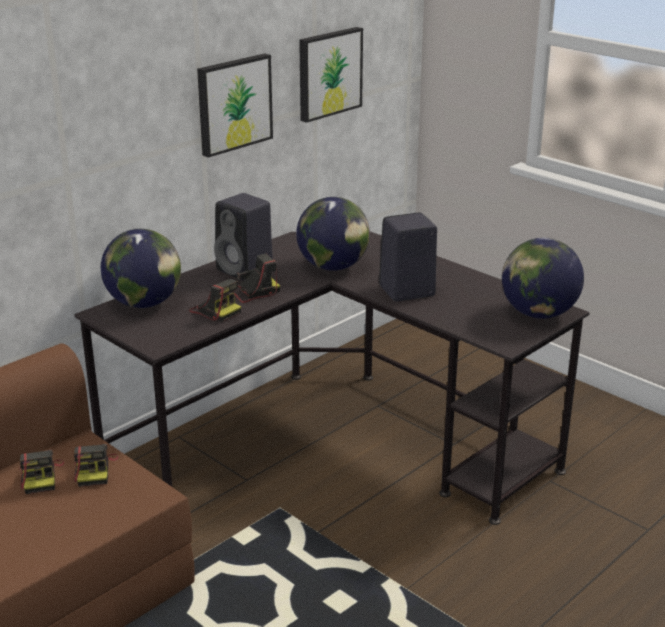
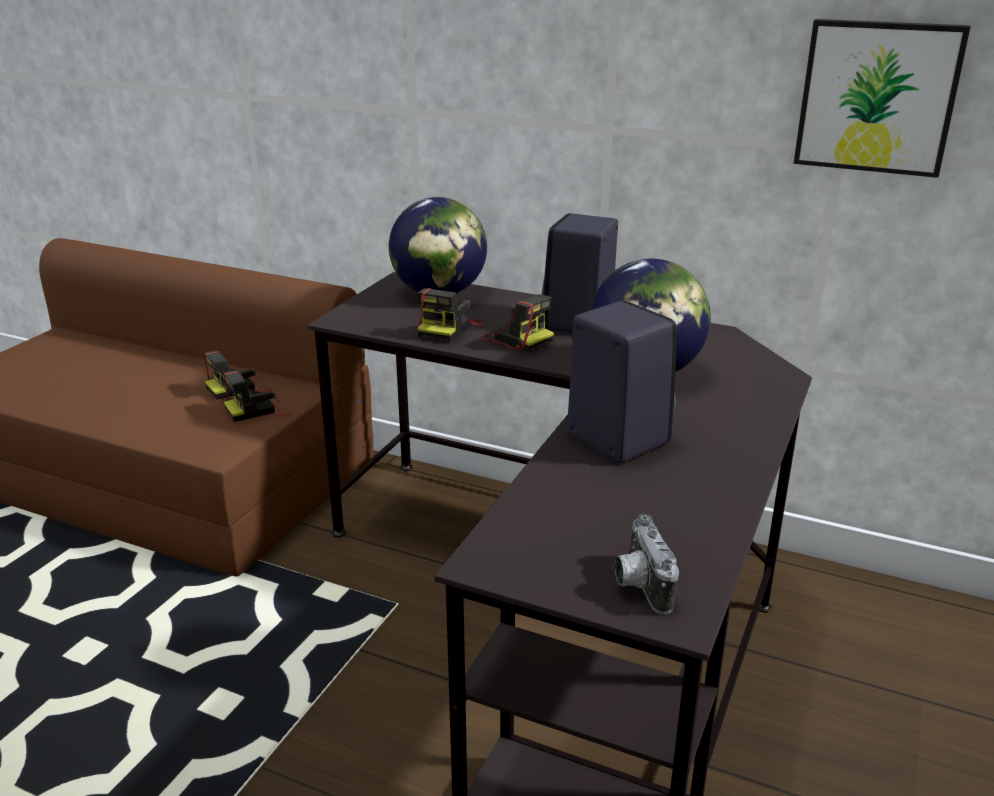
camera: 70 degrees right, 0 degrees up
picture [197,53,273,158] -> none
globe [502,238,584,319] -> camera [615,514,679,614]

